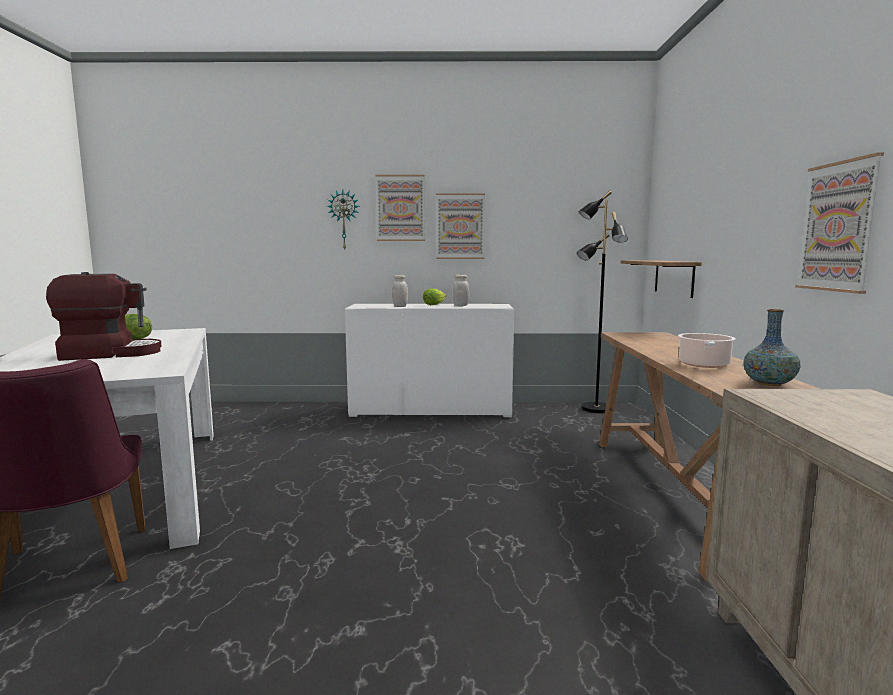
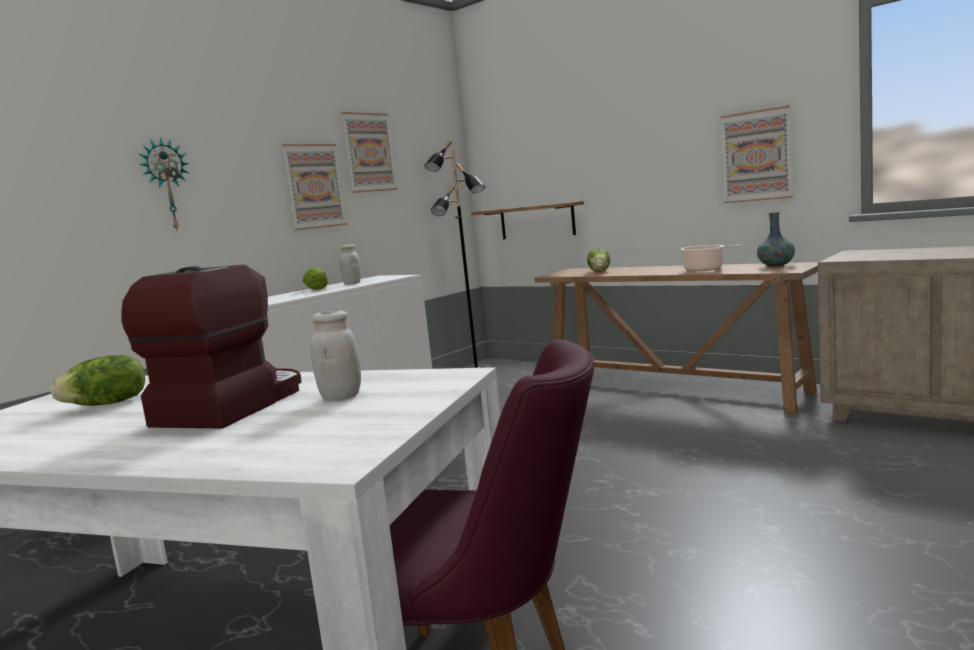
camera: 50 degrees left, 0 degrees up
picture [375,175,425,241] -> picture moved to [341,112,398,193]
white jar [392,275,408,307] -> white jar moved to [310,311,361,401]
none -> lettuce [587,248,610,272]

